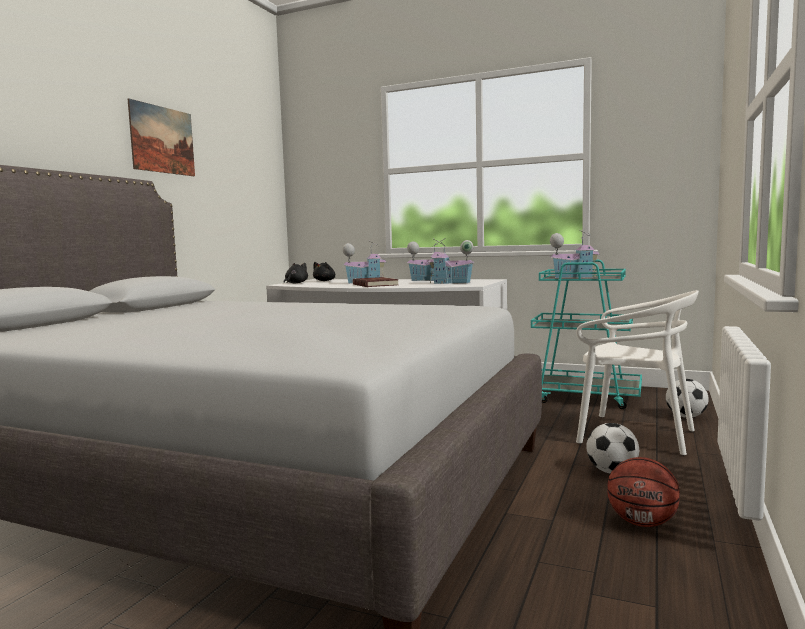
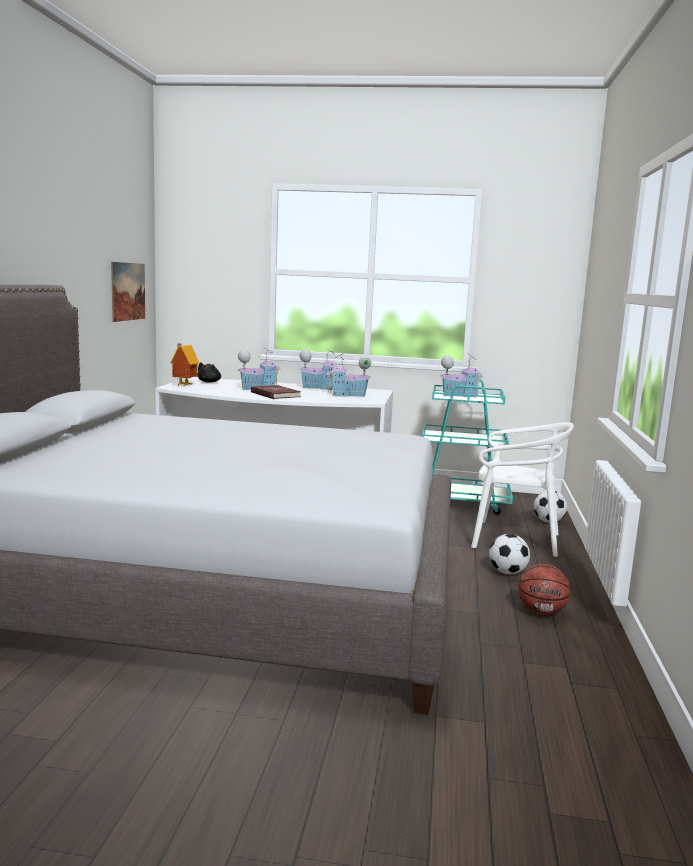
camera: 15 degrees left, 5 degrees up
picture [128,98,195,176] -> picture moved to [111,262,145,322]
black plush toy [284,263,308,284] -> toy house [170,343,199,387]

